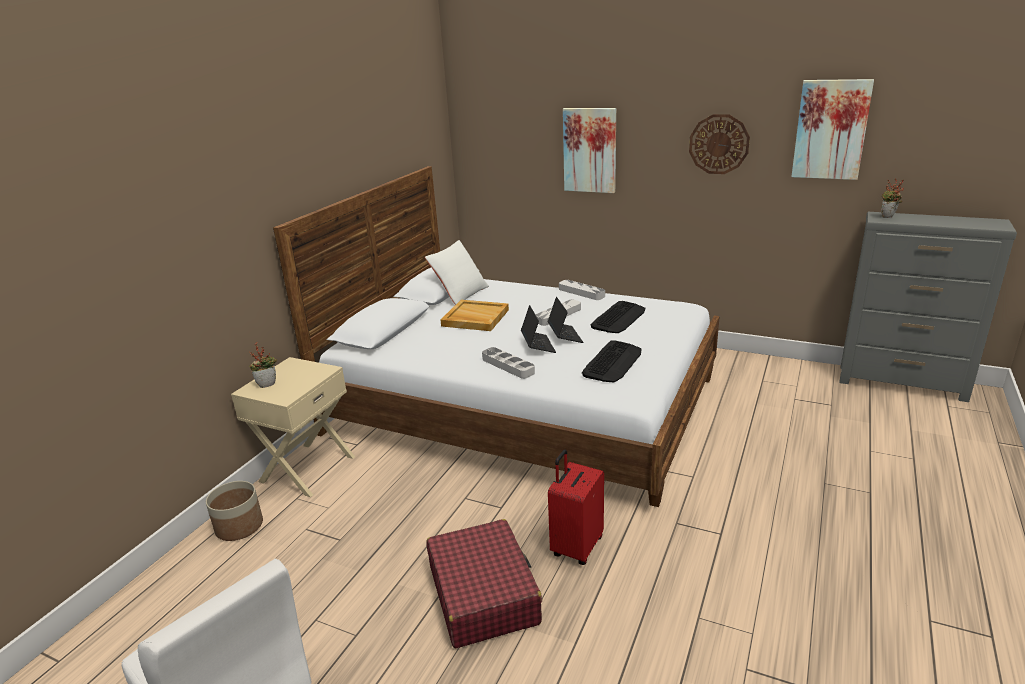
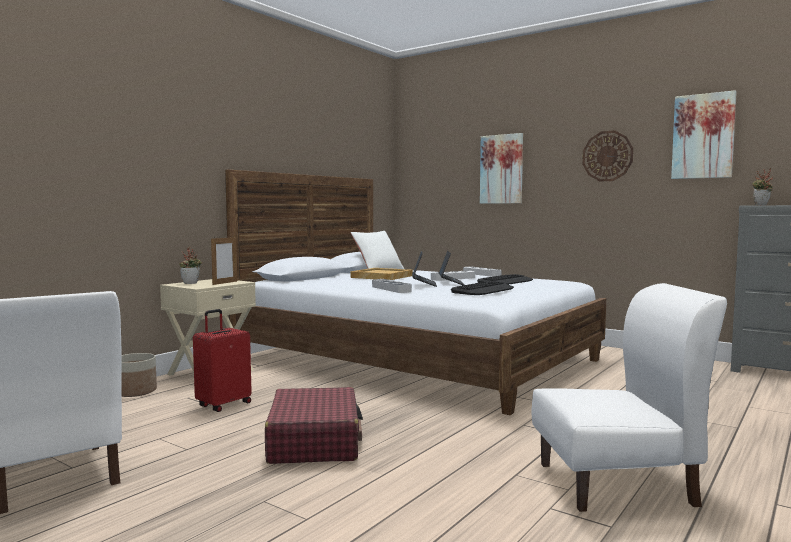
camera: 10 degrees right, 20 degrees down
red suitcase [548,450,604,565] -> red suitcase moved to [193,309,252,412]
none -> picture frame [211,237,237,285]
none -> white chair [532,283,727,512]

